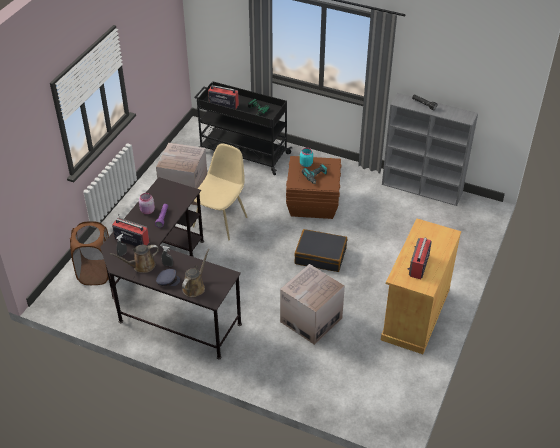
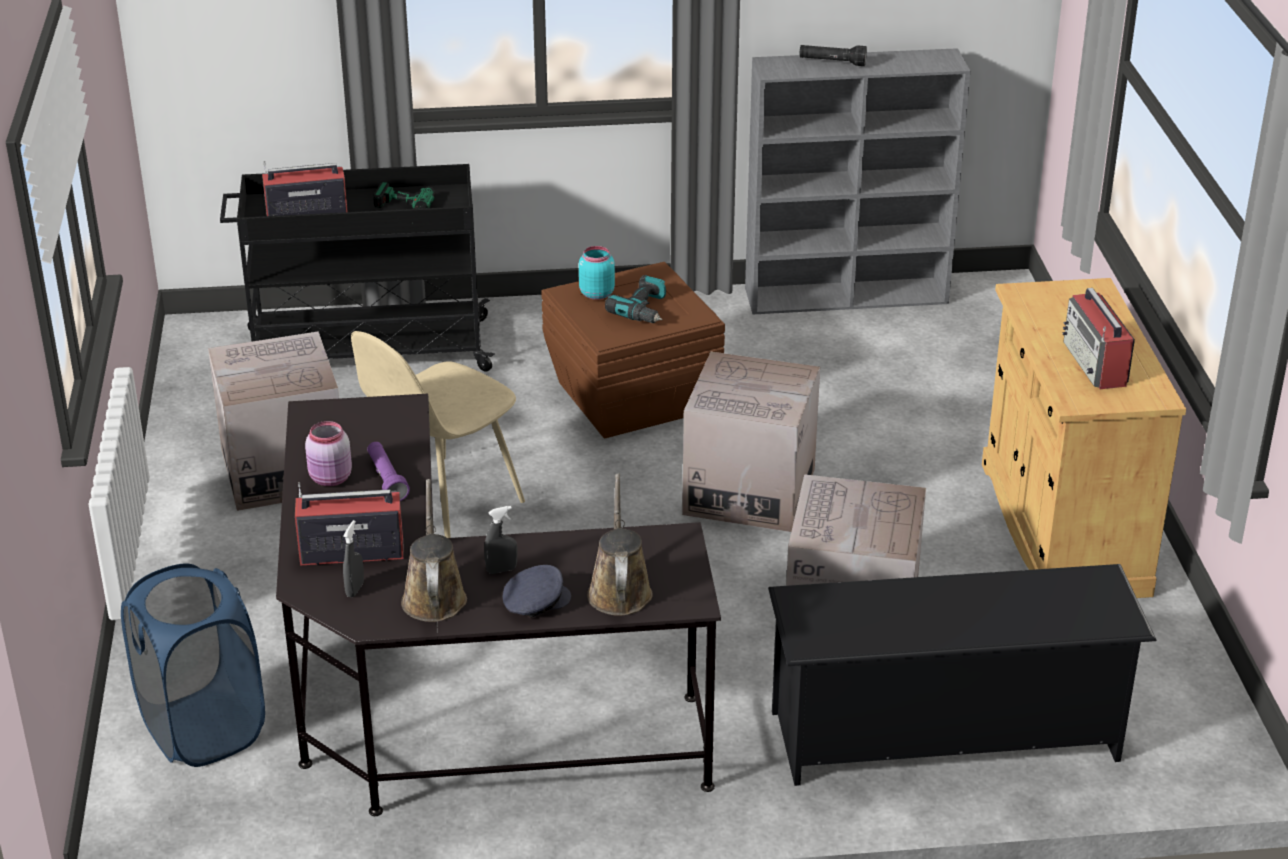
camera: 30 degrees left, 10 degrees down
brown laundry basket [70,221,109,285] -> blue laundry basket [121,563,265,767]
brown watering can [110,245,159,273] -> brown watering can turned 135 degrees clockwise [401,479,467,622]
beige chair [193,143,248,240] -> beige chair turned 135 degrees counterclockwise [351,331,525,538]
black suitcase [294,229,347,272] -> cardboard box [682,352,820,532]
none -> black shoe rack [768,564,1157,786]

